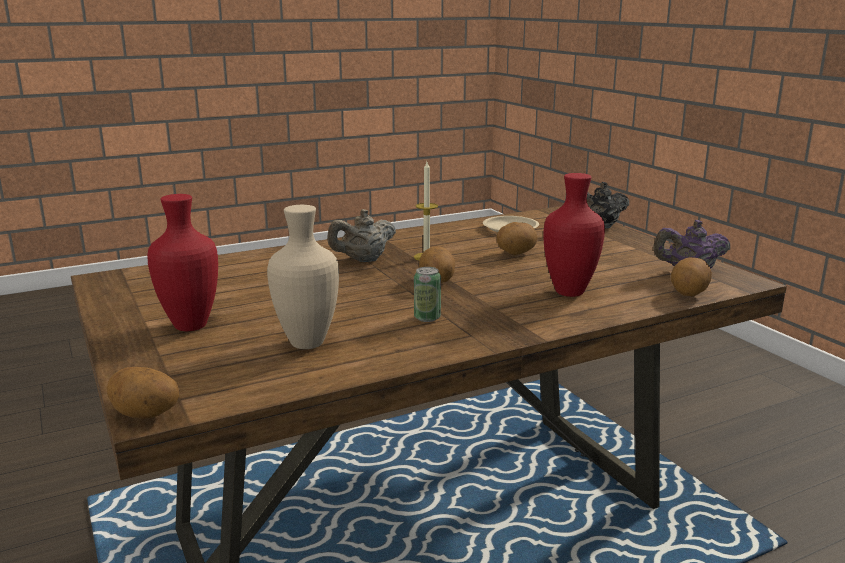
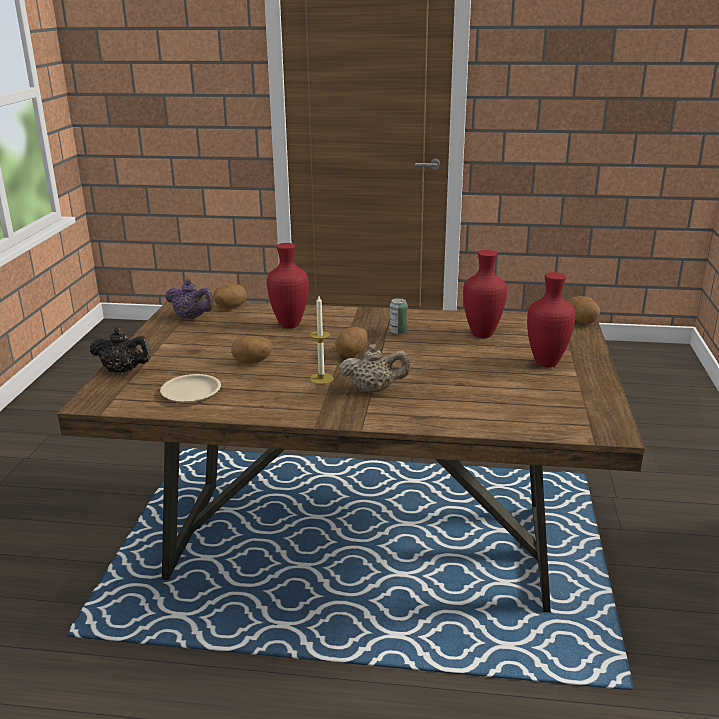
camera: 145 degrees left, 5 degrees up
beige vase [267,205,339,349] -> red vase [463,250,507,338]

